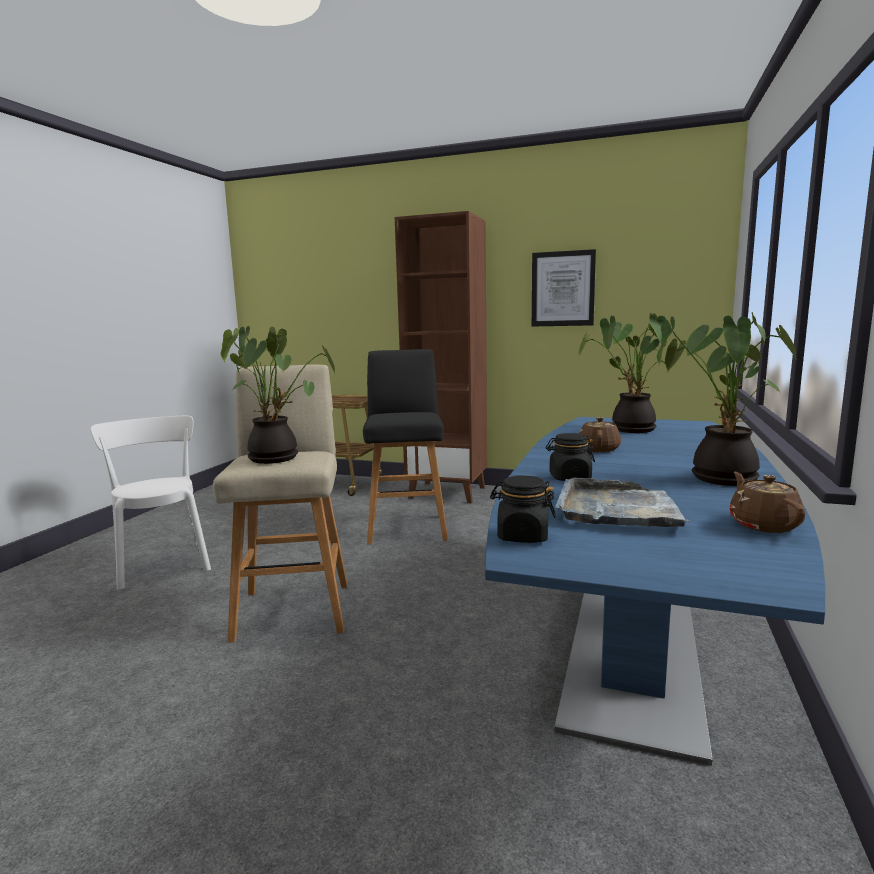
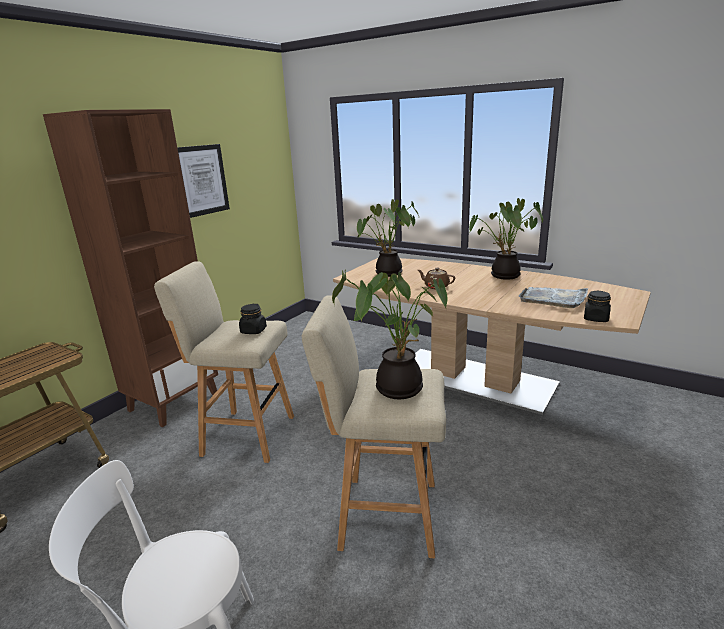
camera: 75 degrees left, 10 degrees up
black stool [363,349,448,545] -> beige stool [154,261,294,463]
blue dining table [485,417,825,766] -> brown dining table [333,258,651,415]
black jar [546,433,595,481] -> black jar moved to [239,304,267,334]
brown teapot [730,472,805,533] -> none

